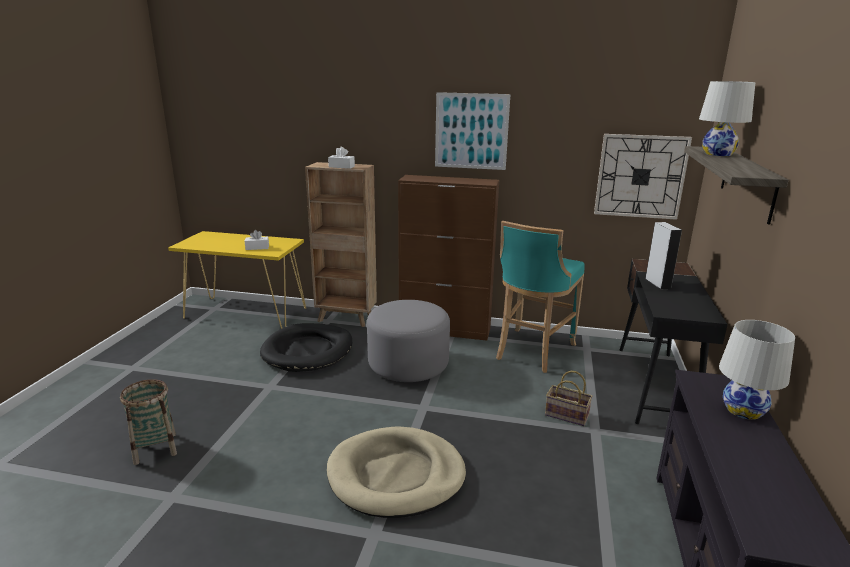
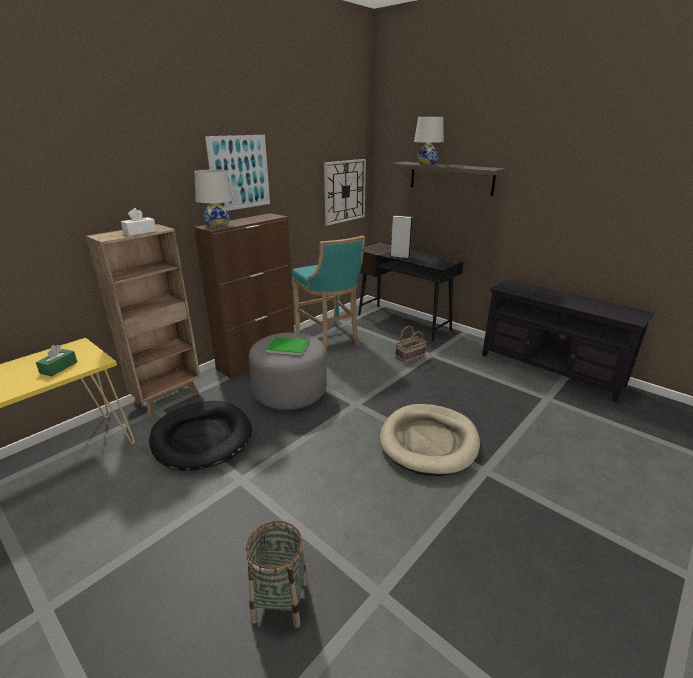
camera: 60 degrees left, 5 degrees up
white tissue box [245,230,269,250] -> green tissue box [36,345,77,376]
white table lamp [719,320,795,420] -> white table lamp moved to [194,169,233,228]
none -> green book [265,337,309,356]

